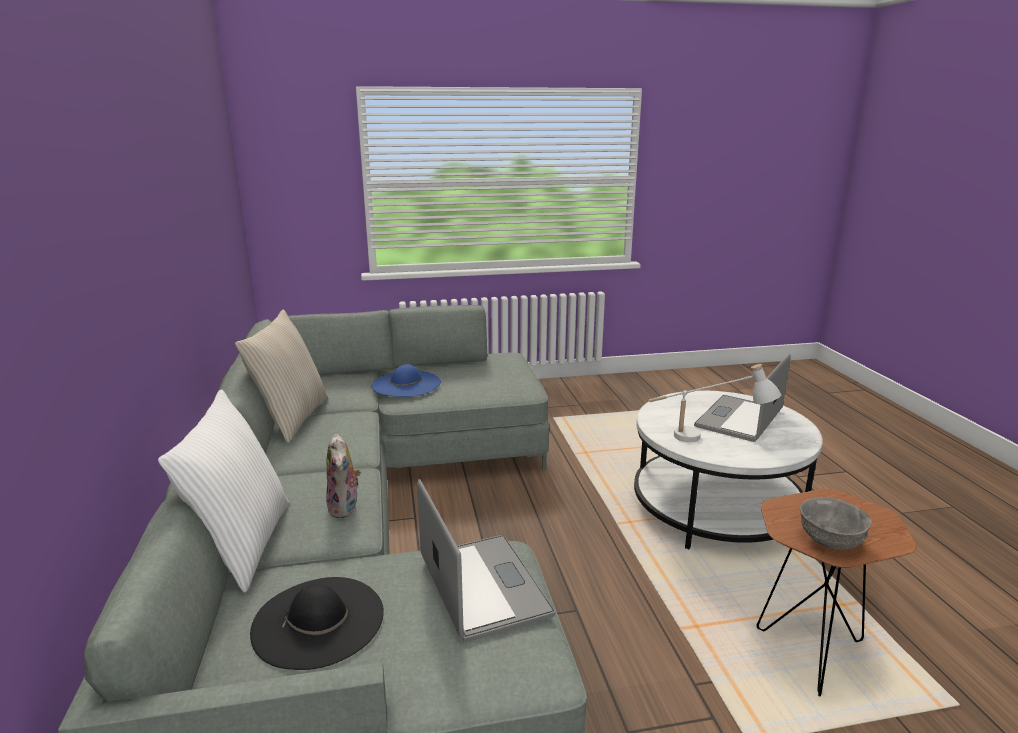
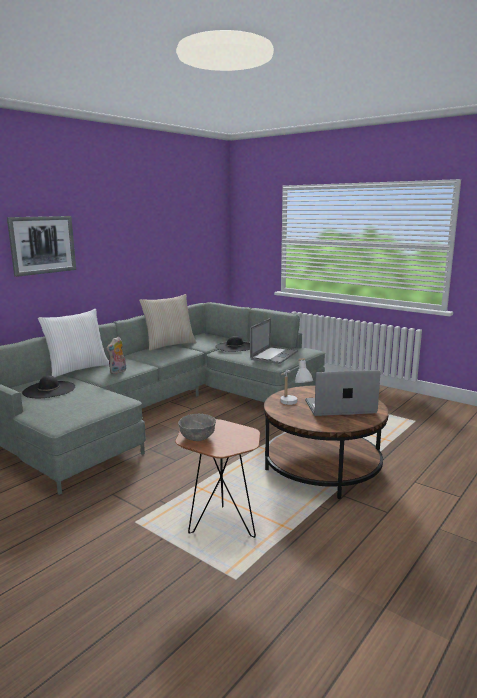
camera: 50 degrees right, 5 degrees down
blue hat [372,364,441,397] -> black hat [215,336,250,352]
laptop [417,479,555,642] -> laptop moved to [250,318,298,364]
white coffee table [634,390,823,549] -> brown coffee table [264,385,389,499]
none -> picture [7,216,76,277]

